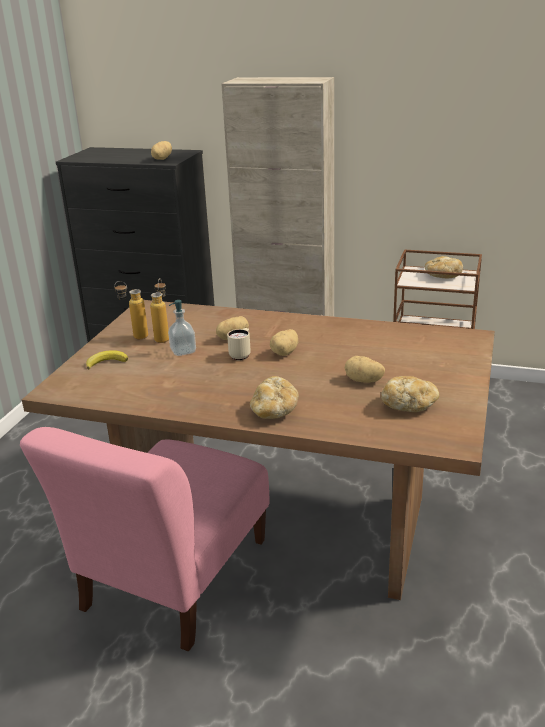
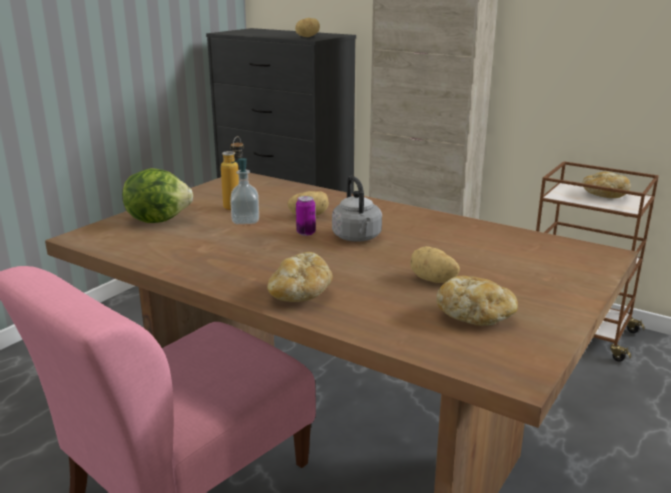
camera: 15 degrees right, 5 degrees down
banana [86,350,128,369] -> lettuce [122,168,193,223]
bottle [114,281,148,339] -> none
beige mug [227,328,251,360] -> can [296,196,316,236]
potato [270,329,298,356] -> grey kettle [332,176,382,242]

